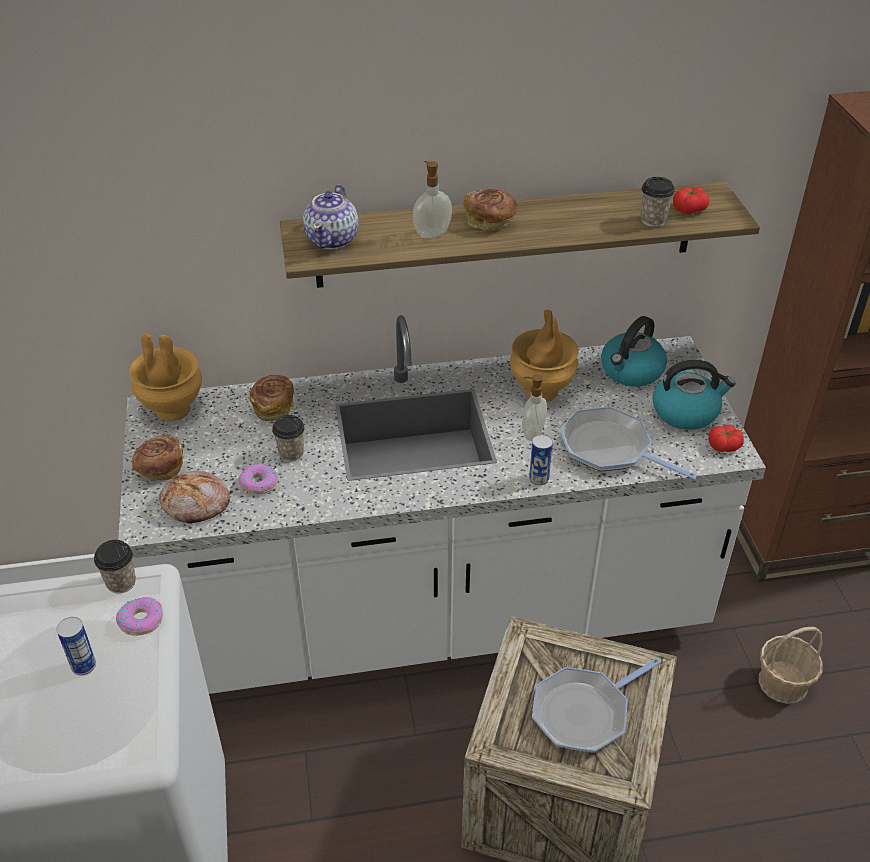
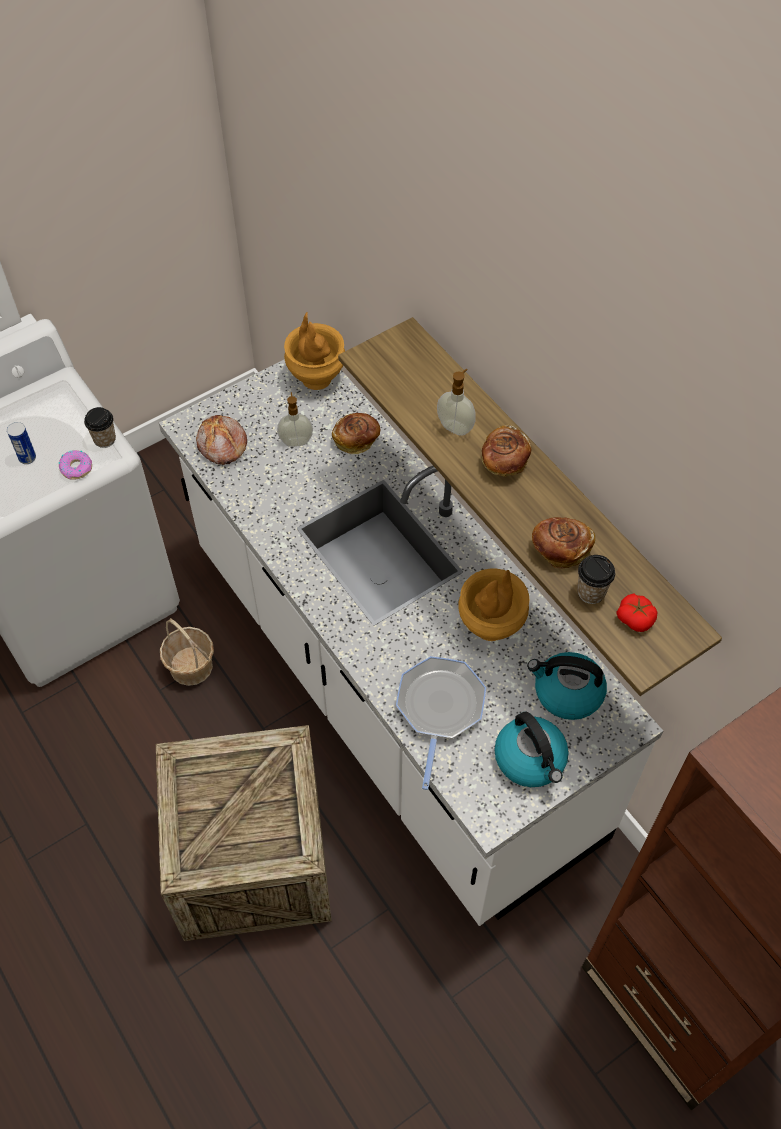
camera: 65 degrees right, 15 degrees up
bread [132,434,183,481] -> bread moved to [532,517,595,569]
donut [239,463,278,494] -> none
cup [272,415,305,461] -> none
teapot [303,185,359,249] -> none
soap dispenser [522,374,547,441] -> soap dispenser moved to [277,392,313,447]
can [529,434,553,486] -> none
frying pan [532,658,661,753] -> none
tomato [709,425,744,452] -> none
basket [758,627,823,704] -> basket moved to [160,618,214,686]

